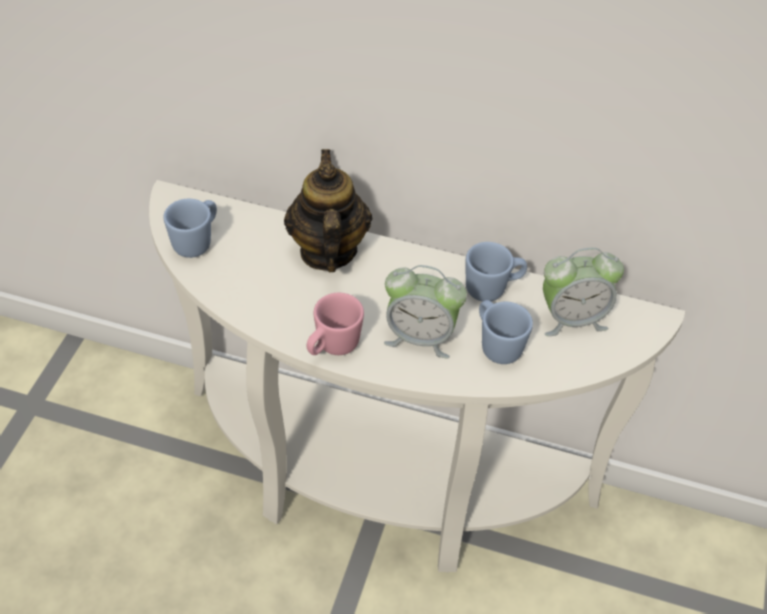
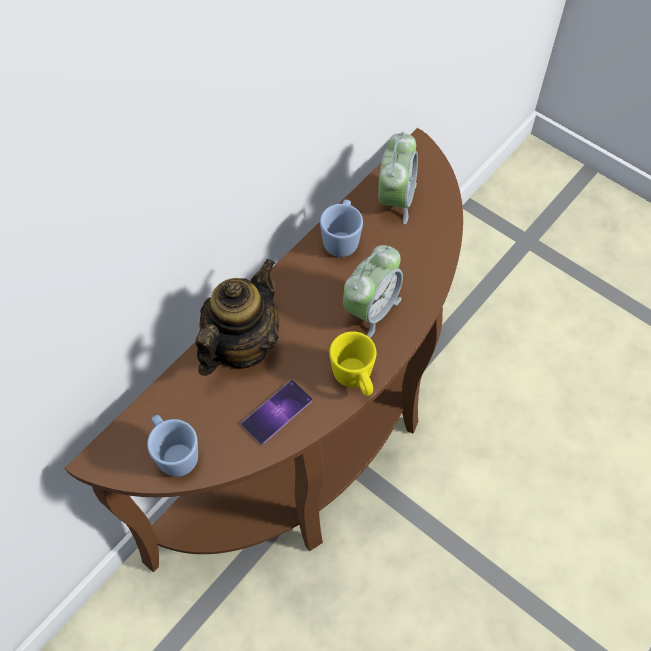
camera: 65 degrees left, 10 degrees up
white console table [149,180,685,573] -> brown console table [65,128,463,572]
teapot [284,149,372,272] -> teapot turned 105 degrees clockwise [196,259,279,376]
pink mug [307,293,364,355] -> yellow mug [329,331,377,396]
blue mug [479,300,533,364] -> none
none -> phone [241,380,312,445]

